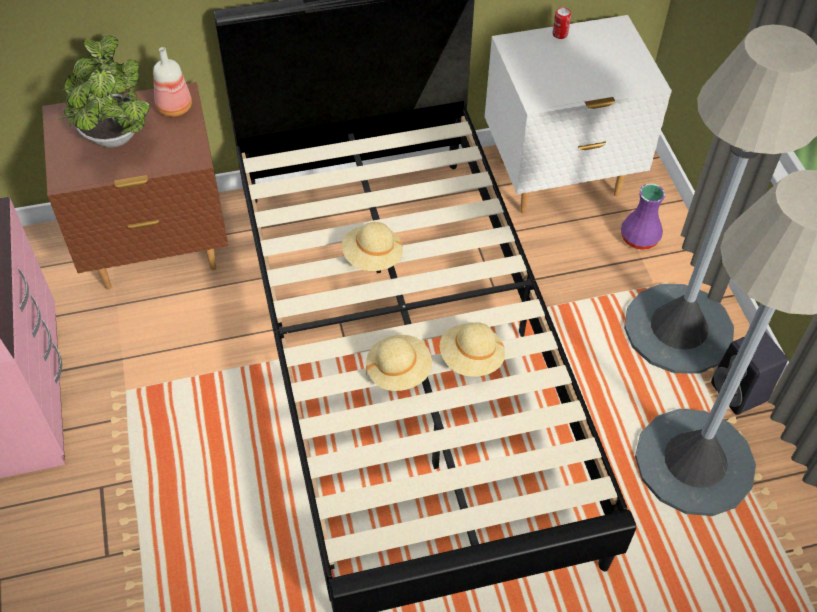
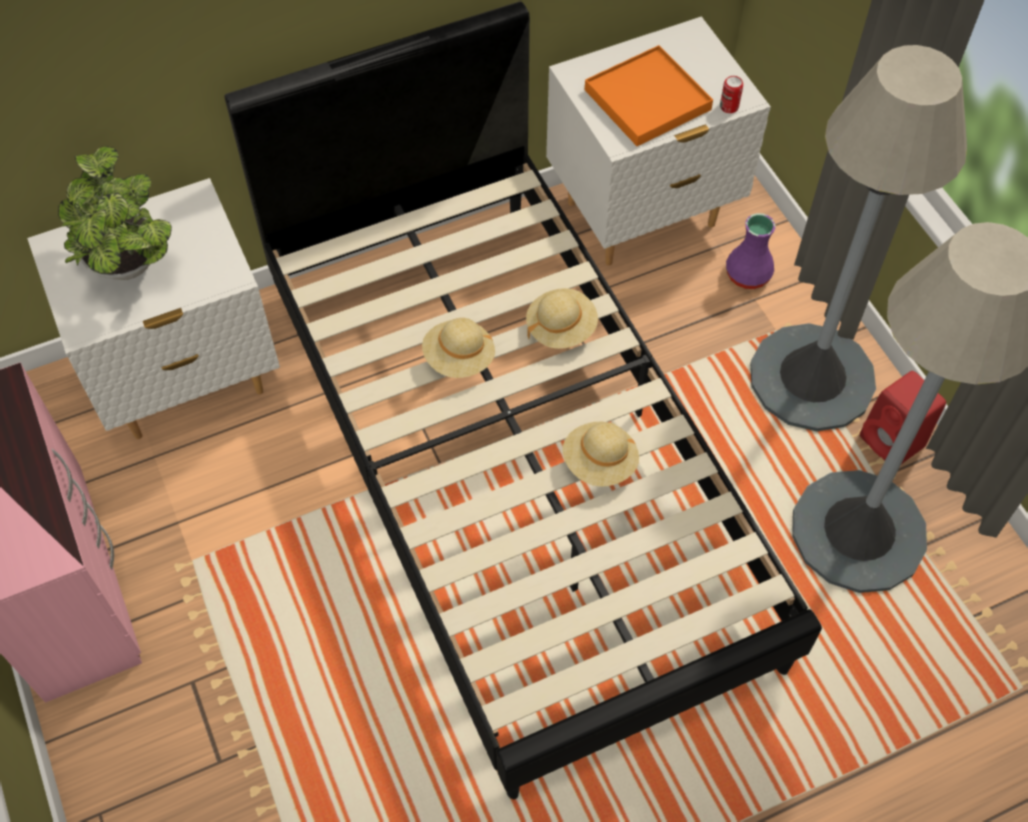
camera: 10 degrees left, 5 degrees up
brown nightstand [42,82,228,289] -> white nightstand [27,178,280,439]
bottle [153,47,192,117] -> none
beige hat [366,335,432,391] -> beige hat moved to [526,288,598,349]
can [553,7,571,39] -> can moved to [720,76,743,113]
black speaker [711,332,788,415] -> red speaker [860,371,946,463]
none -> orange tray [585,45,713,146]

